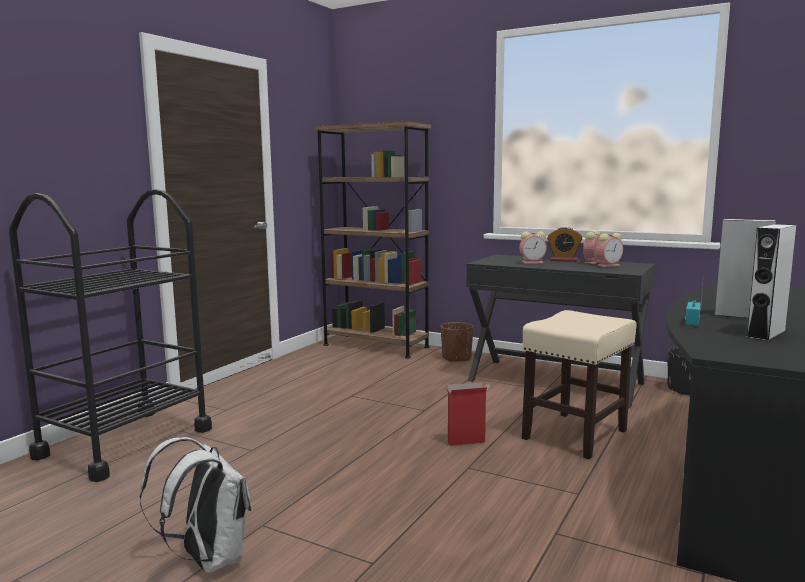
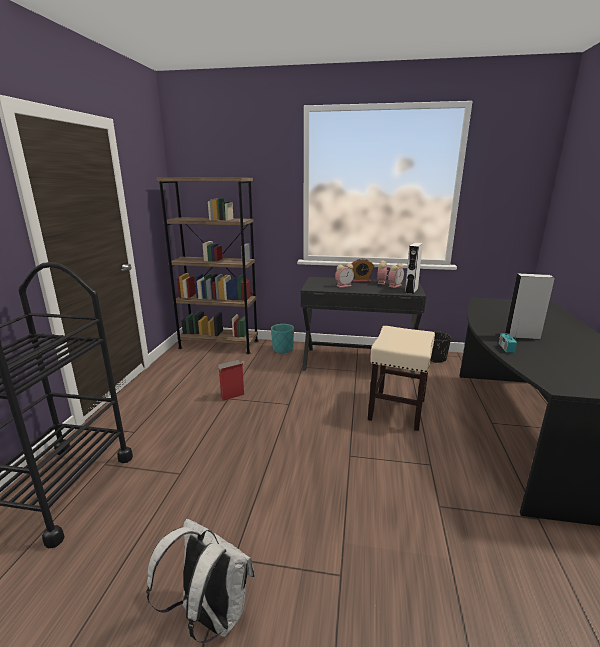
camera: 20 degrees left, 10 degrees up
brown planter [441,322,473,362] -> turquoise planter [271,324,294,354]
cardboard box [445,382,490,446] -> cardboard box moved to [218,360,245,401]
white speaker [746,224,796,341] -> white speaker moved to [405,243,423,294]

